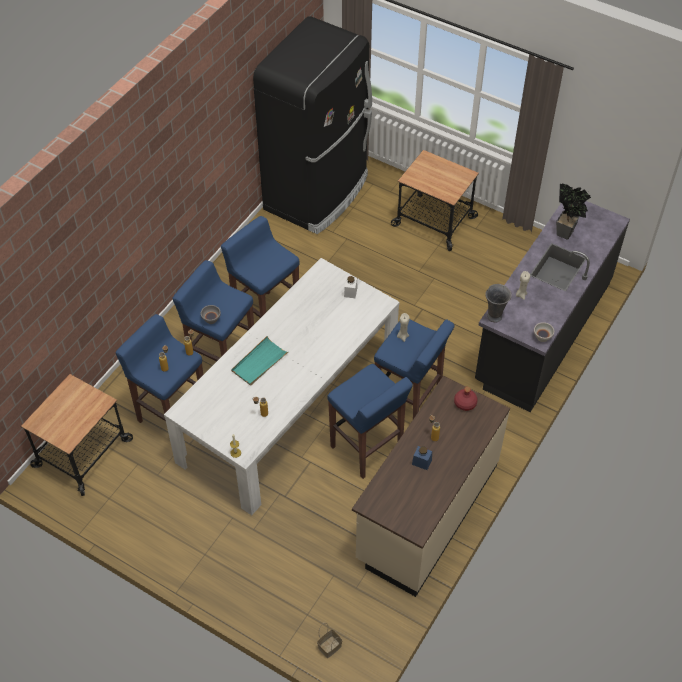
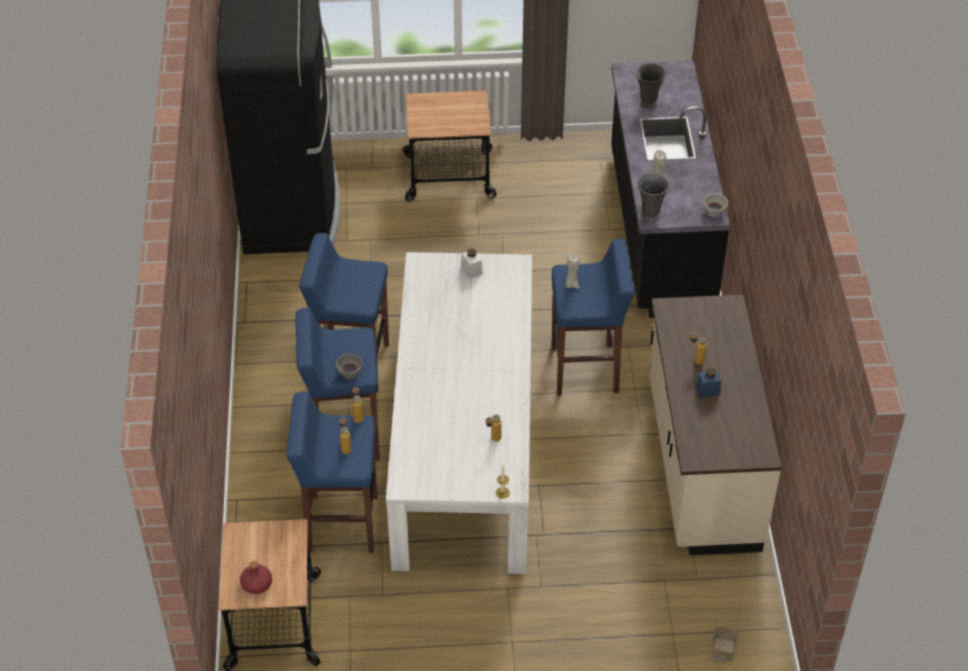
camera: 35 degrees left, 5 degrees down
turquoise tray [231,336,288,386] -> none
blue stool [327,364,413,479] -> none
red bottle [454,387,478,411] -> red bottle moved to [240,561,272,594]
potted plant [556,184,591,240] -> grey vase [636,63,666,109]

